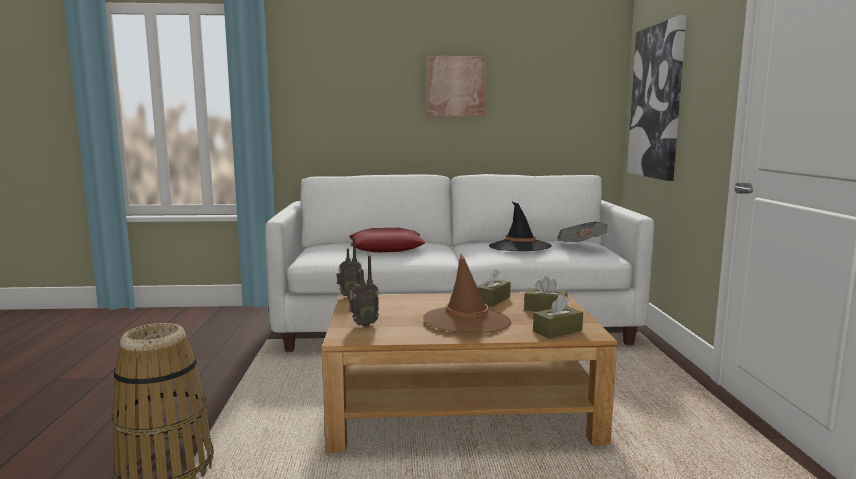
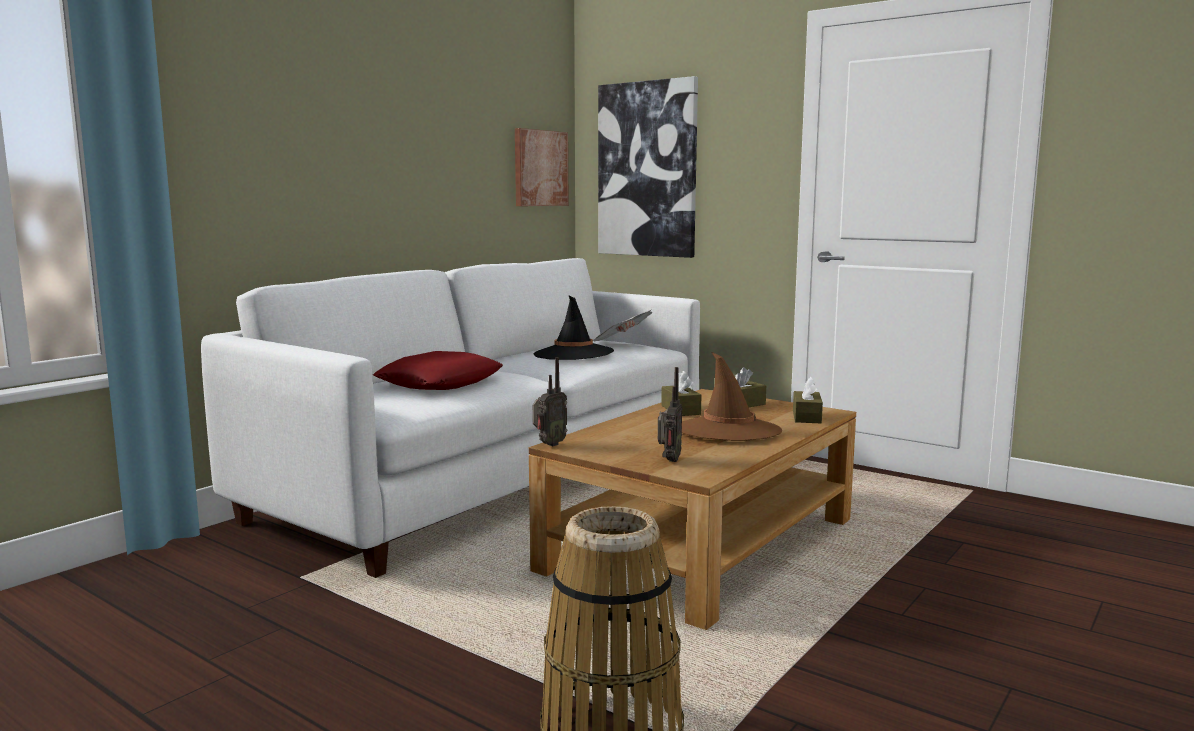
camera: 50 degrees left, 0 degrees up
picture [427,56,486,117] -> picture moved to [515,128,569,206]

